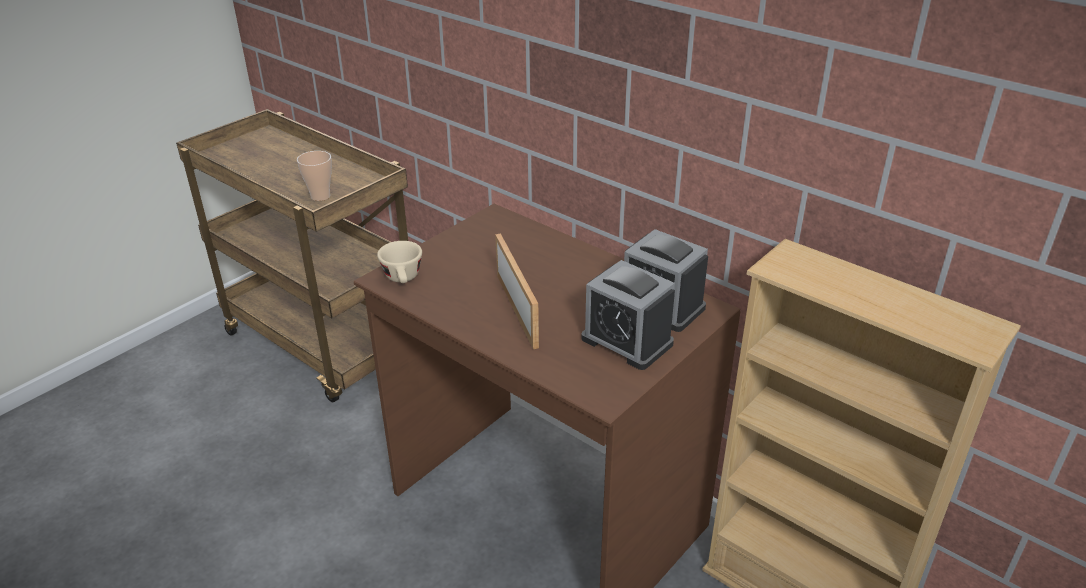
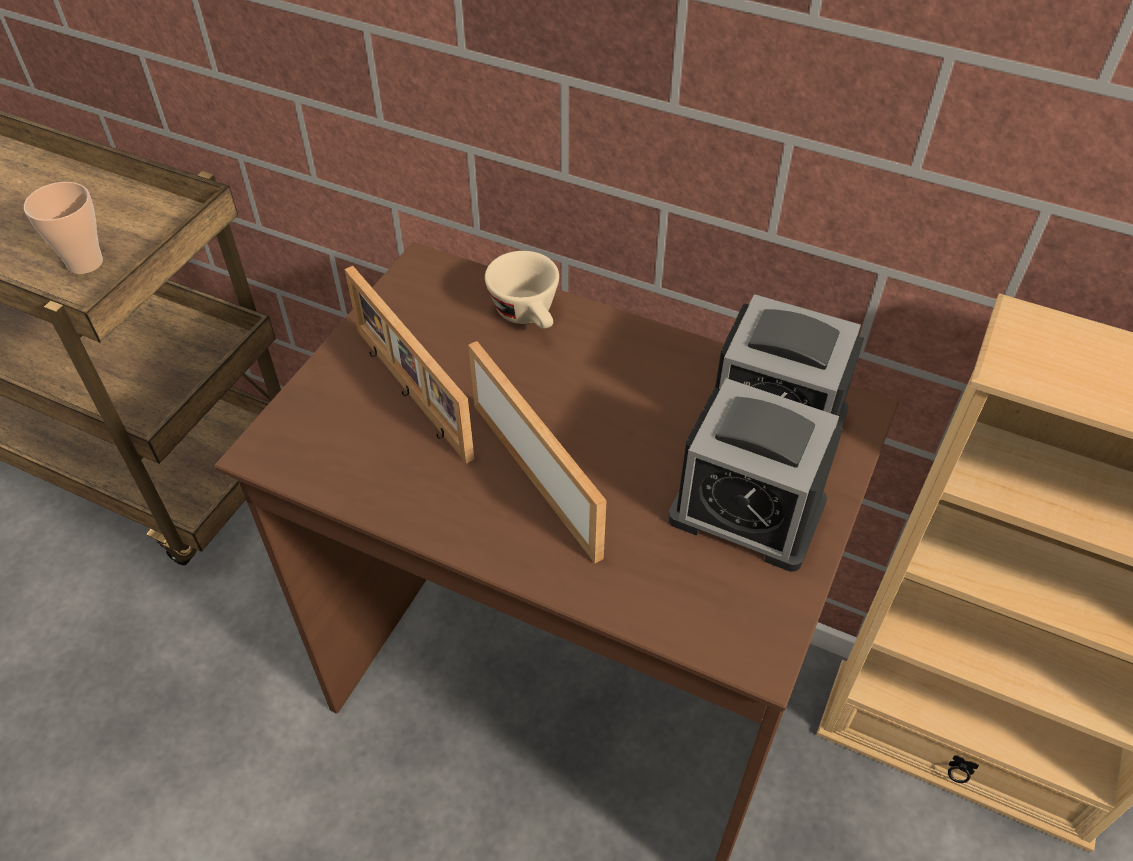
camera: 15 degrees left, 15 degrees up
beige cup [377,241,422,283] -> beige cup moved to [485,251,559,329]
none -> picture frame [344,266,474,464]

